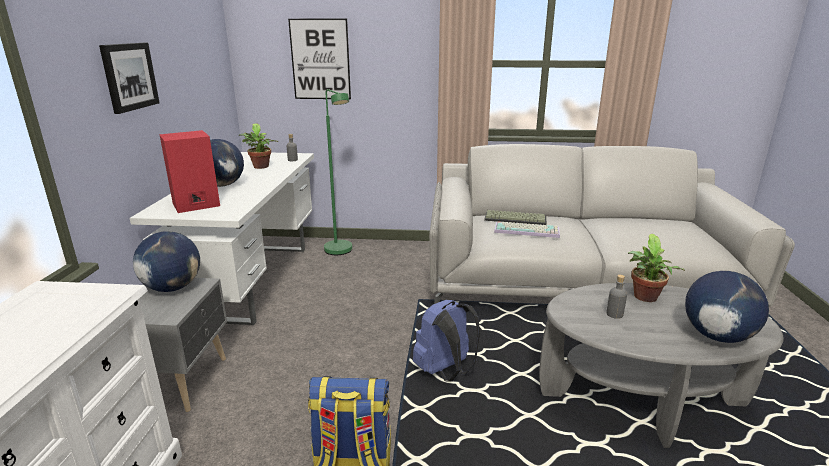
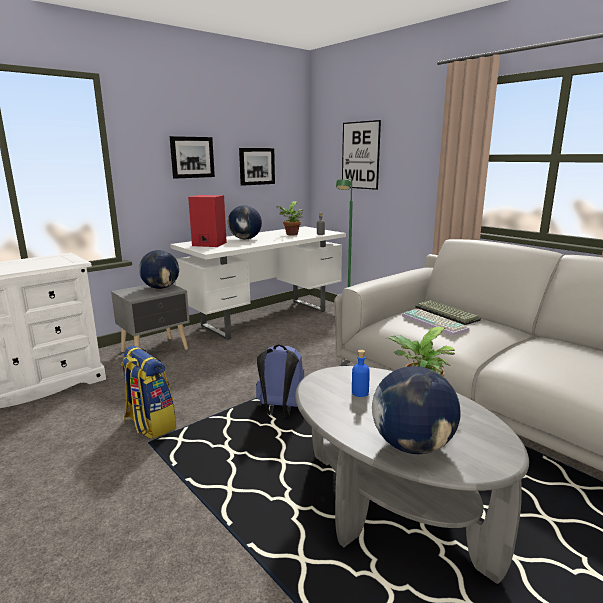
camera: 45 degrees right, 5 degrees down
grey bottle [606,275,627,319] -> blue bottle [352,350,370,397]
none -> picture [239,148,275,186]

